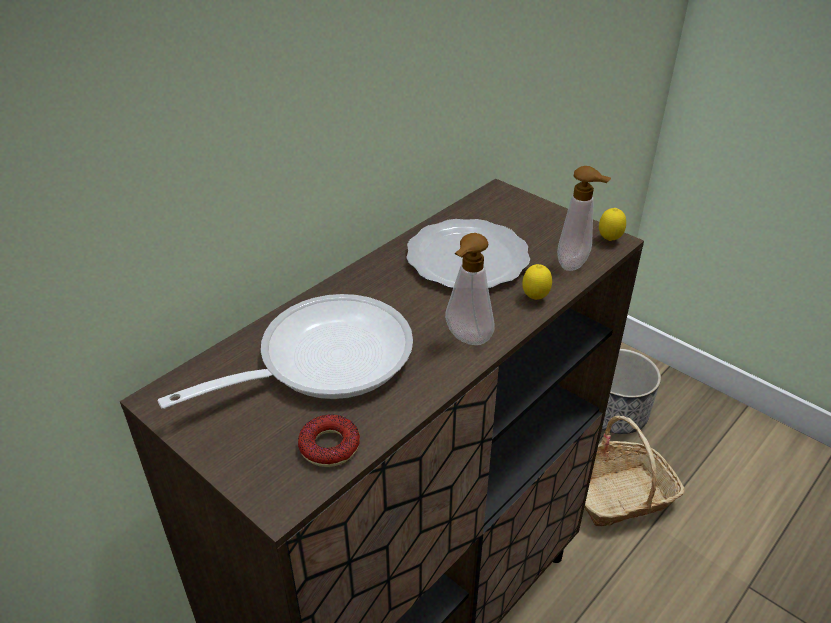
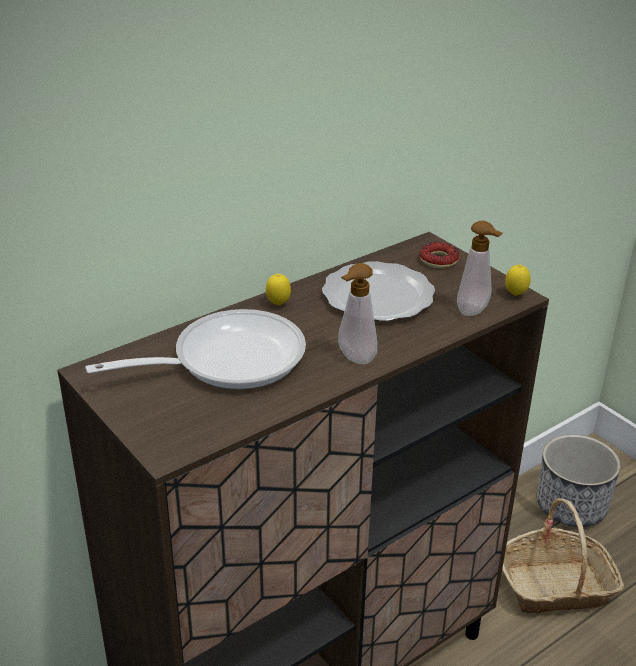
camera: 10 degrees right, 5 degrees down
donut [298,414,360,467] -> donut moved to [420,242,459,268]
lemon [523,264,552,300] -> lemon moved to [266,274,291,306]

